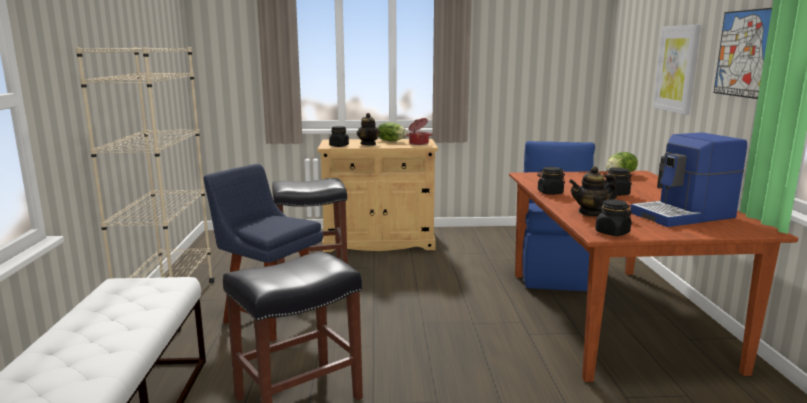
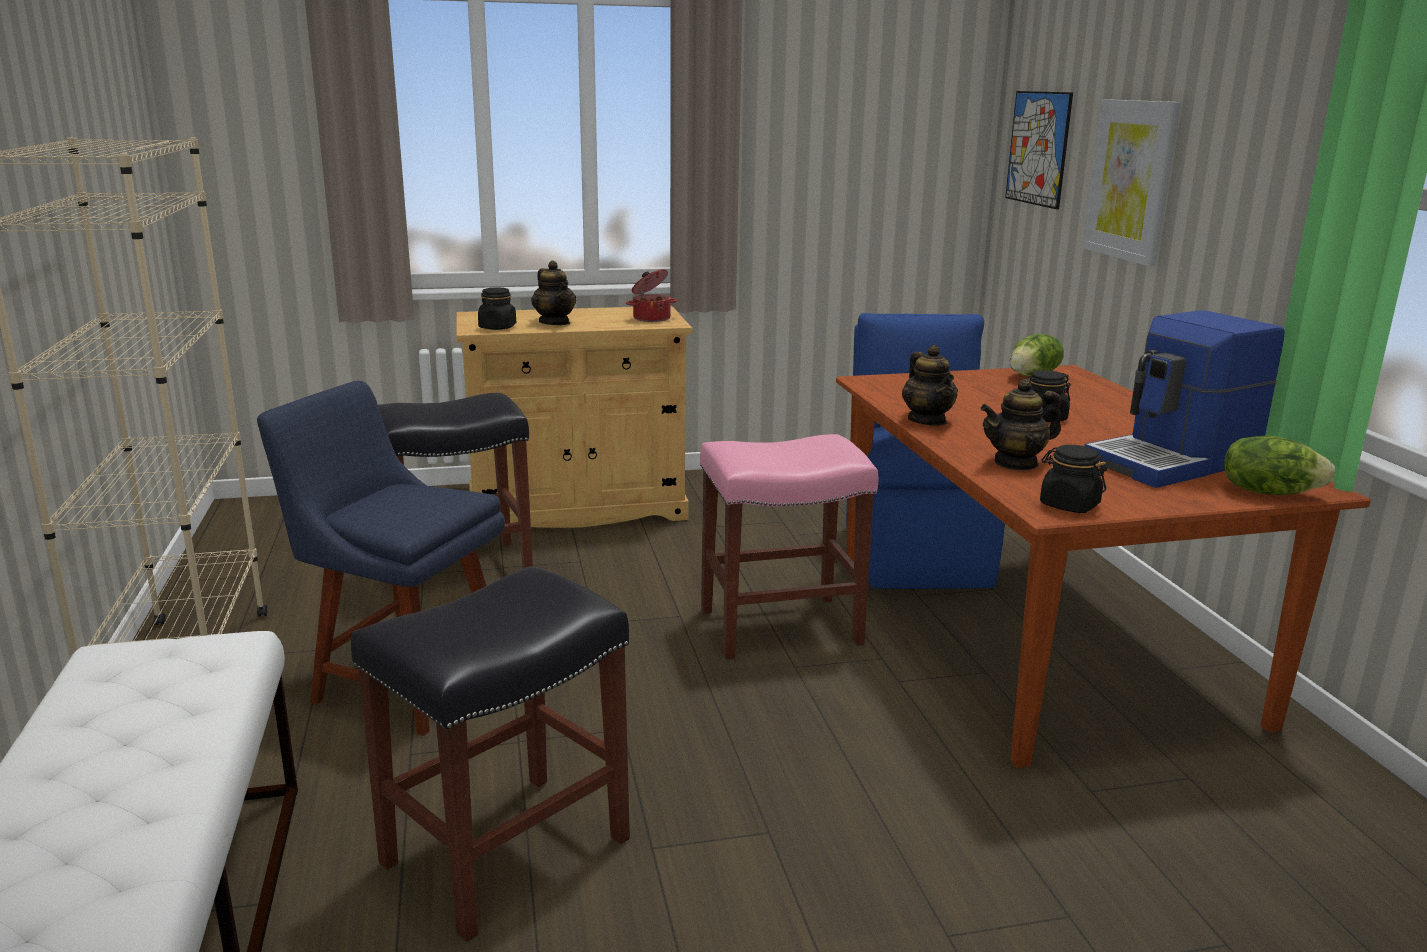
camera: 10 degrees left, 5 degrees up
lettuce [378,122,407,141] -> lettuce moved to [1224,436,1335,495]
black jar [537,167,565,195] -> teapot [902,345,958,426]
picture [714,8,772,99] -> picture moved to [1005,91,1073,209]
none -> pink stool [700,434,878,660]

